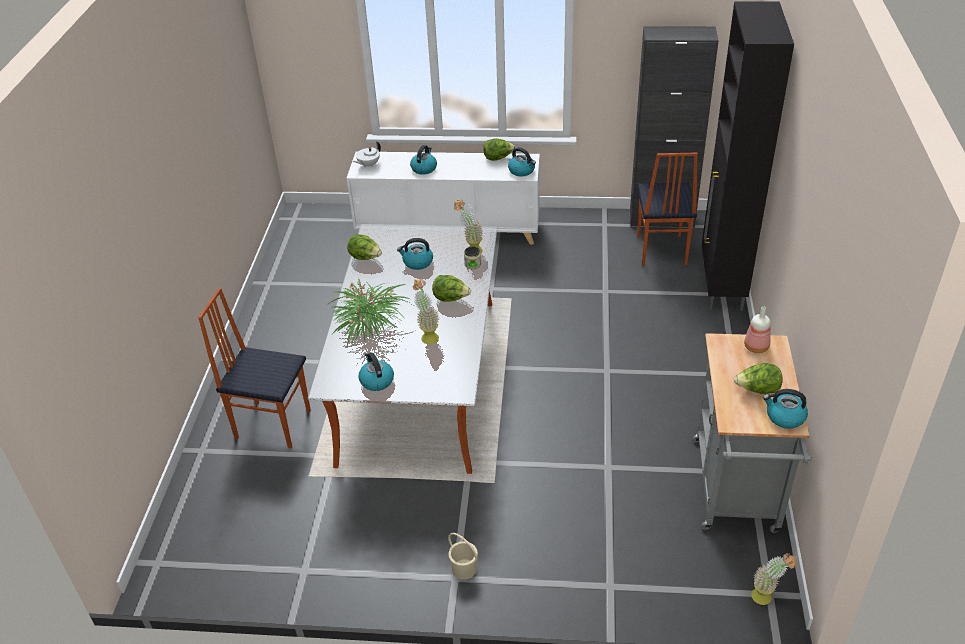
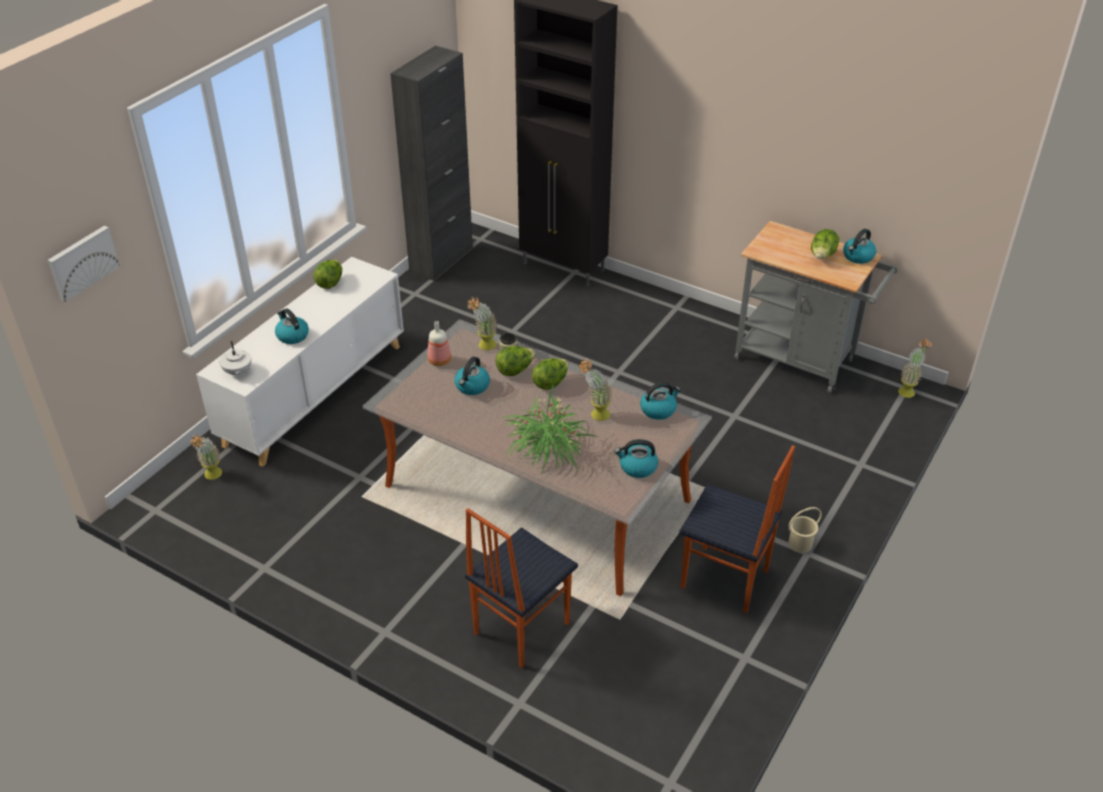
camera: 65 degrees left, 0 degrees up
lettuce [347,234,382,260] -> lettuce moved to [495,346,536,376]
kettle [508,147,536,177] -> kettle moved to [640,382,681,420]
chair [637,152,698,266] -> chair moved to [679,445,795,613]
bottle [744,306,771,353] -> bottle moved to [427,321,451,366]
none -> picture [48,226,120,302]
none -> potted plant [190,434,222,480]

